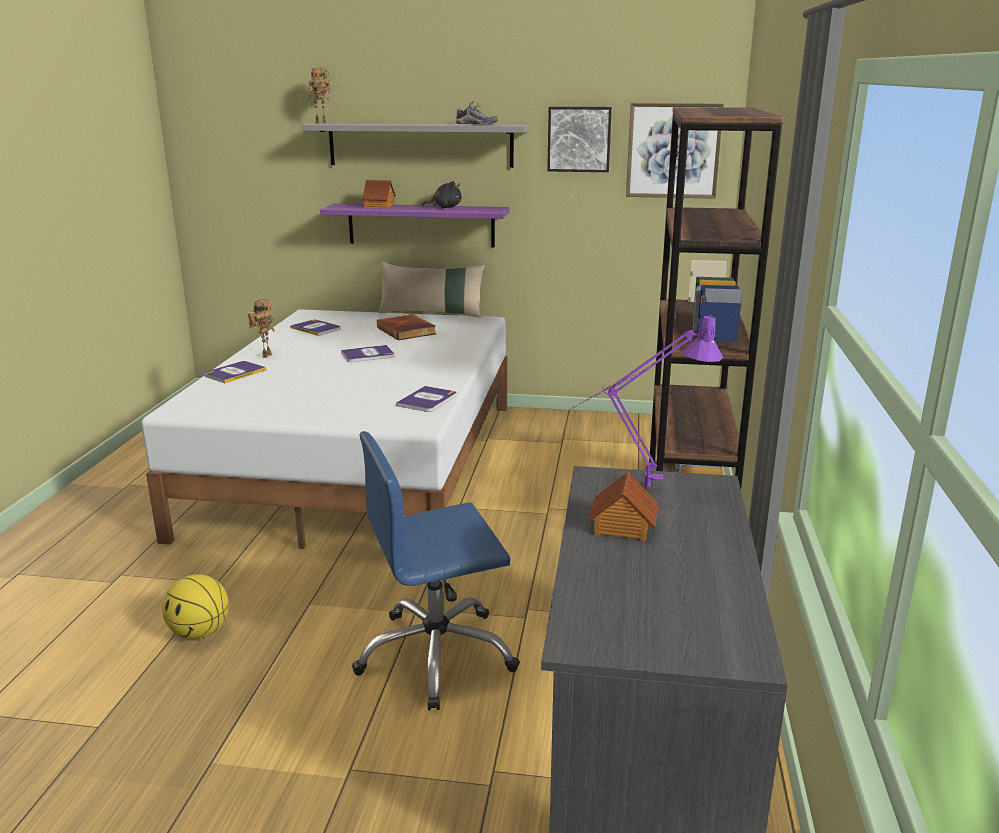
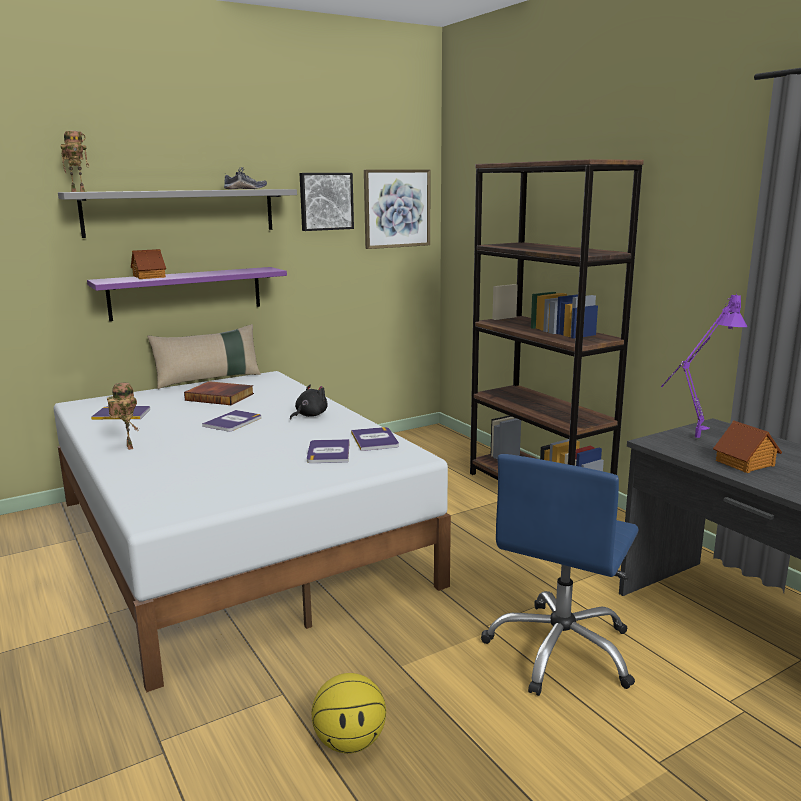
camera: 40 degrees left, 5 degrees down
book [204,361,267,383] -> book moved to [307,439,350,463]
black plush toy [422,181,462,208] -> black plush toy moved to [290,384,327,420]

